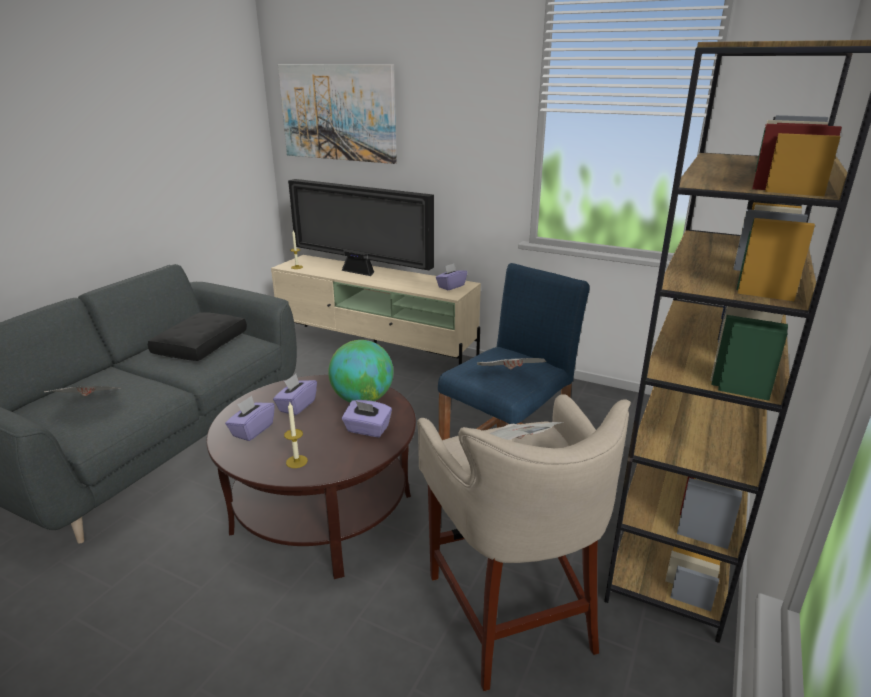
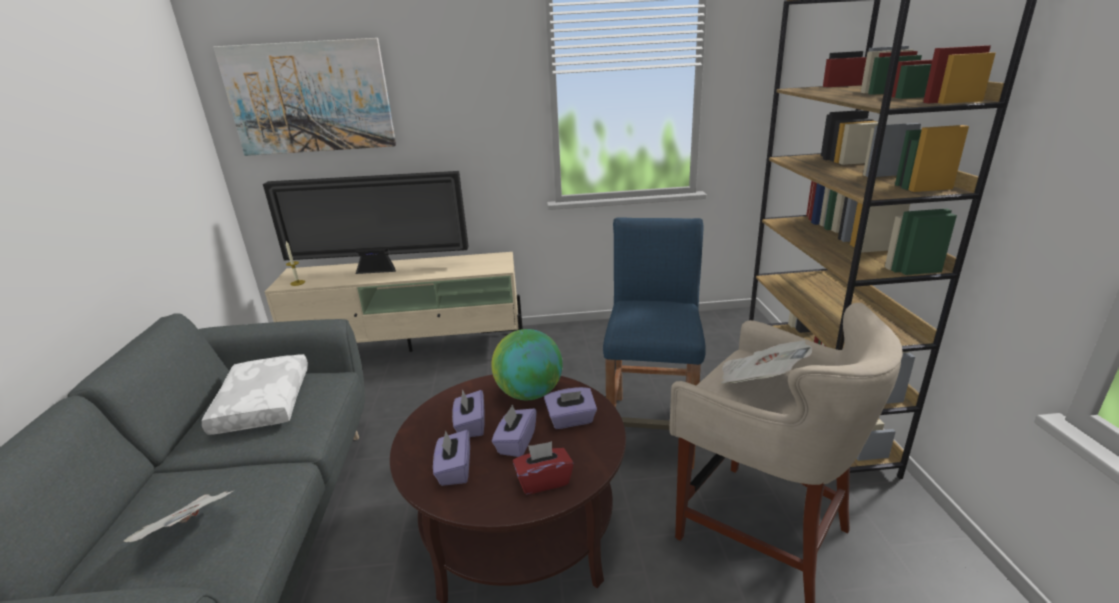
camera: 30 degrees left, 0 degrees up
black pillow [148,312,247,361] -> white pillow [202,354,308,435]
candle [284,403,308,468] -> red tissue box [513,441,574,494]
purple tissue box [436,264,467,290] -> purple tissue box moved to [492,404,537,457]
newspaper [477,358,546,369] -> none

